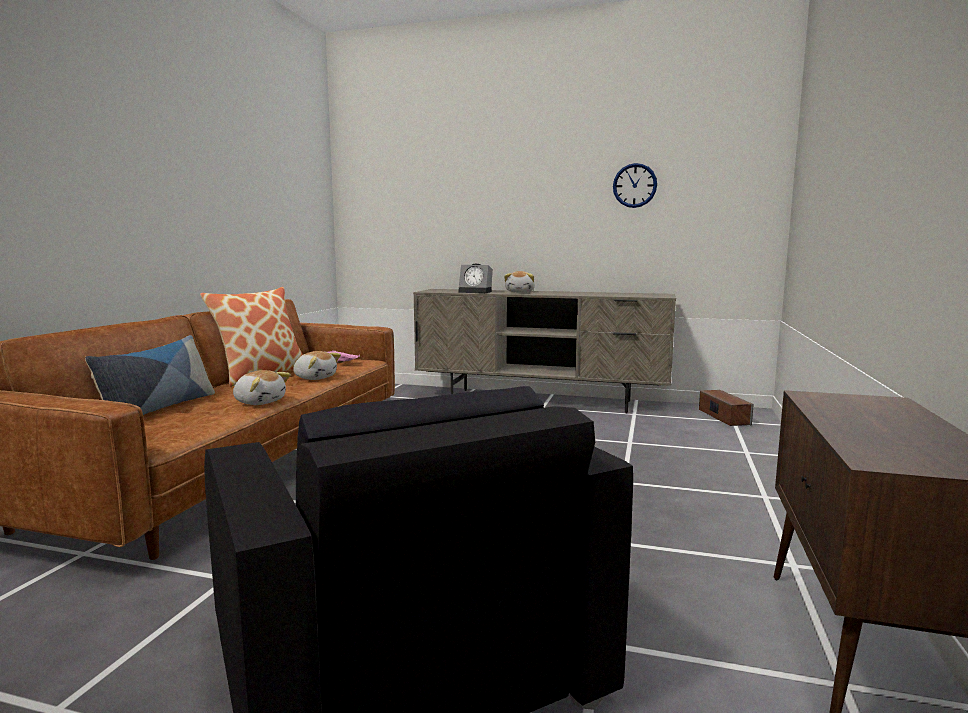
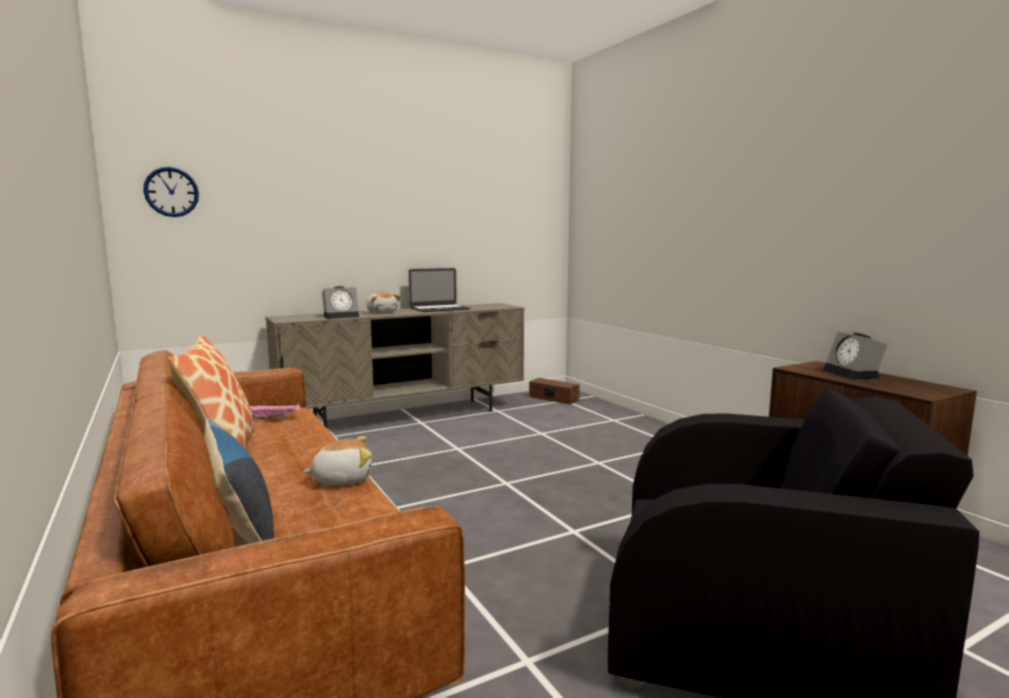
camera: 45 degrees left, 0 degrees up
plush toy [293,351,341,380] -> none
wall clock [613,163,657,208] -> wall clock moved to [143,167,199,217]
none -> laptop [409,268,470,312]
none -> alarm clock [824,332,887,379]

